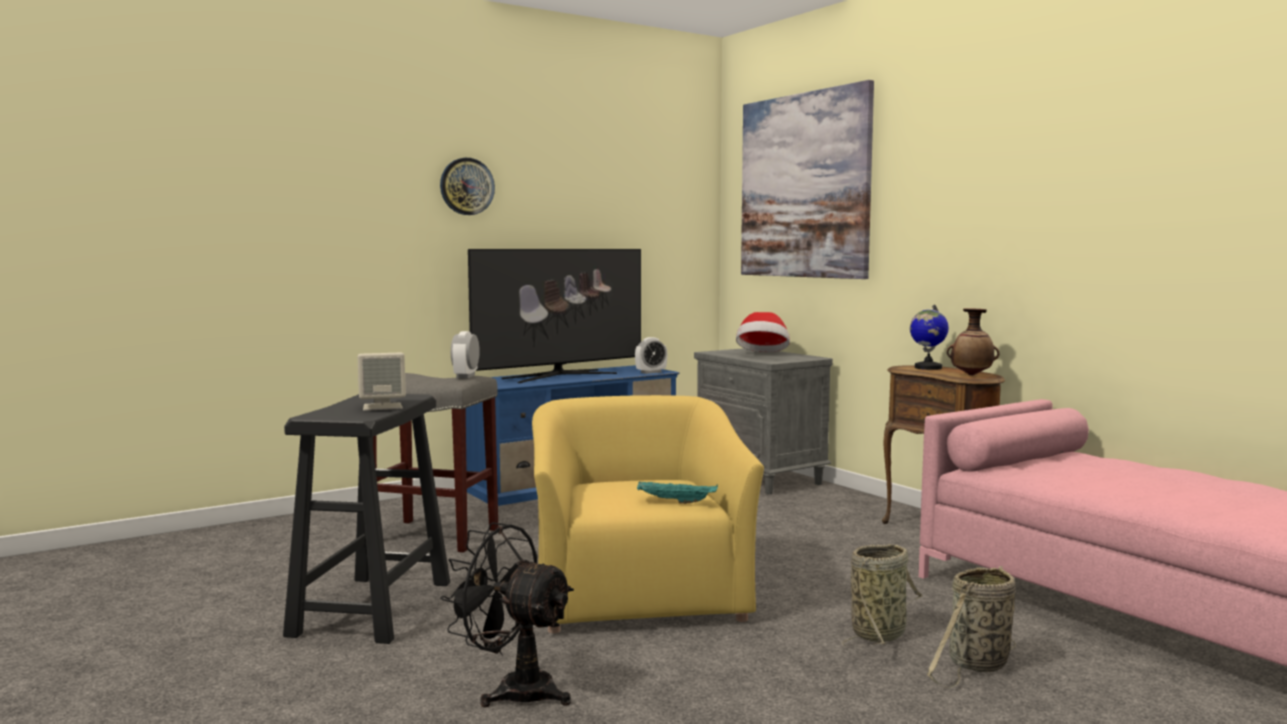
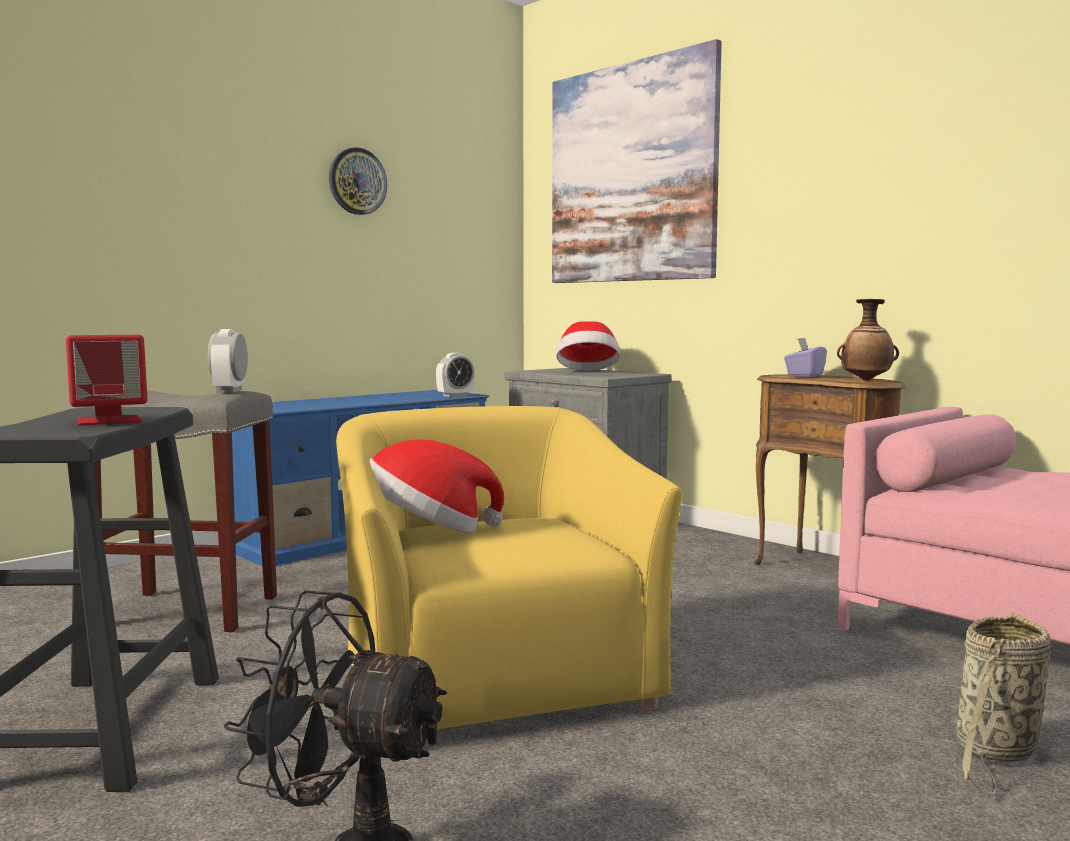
camera: 10 degrees left, 0 degrees up
beige speaker [358,352,406,411] -> red speaker [66,335,148,425]
wall clock [440,158,495,215] -> wall clock moved to [329,147,387,215]
television [468,249,641,383] -> none
turquoise tray [637,481,718,504] -> none
basket [842,544,922,647] -> none
globe [910,304,949,370] -> purple tissue box [784,338,827,377]
none -> hat [370,439,504,533]

